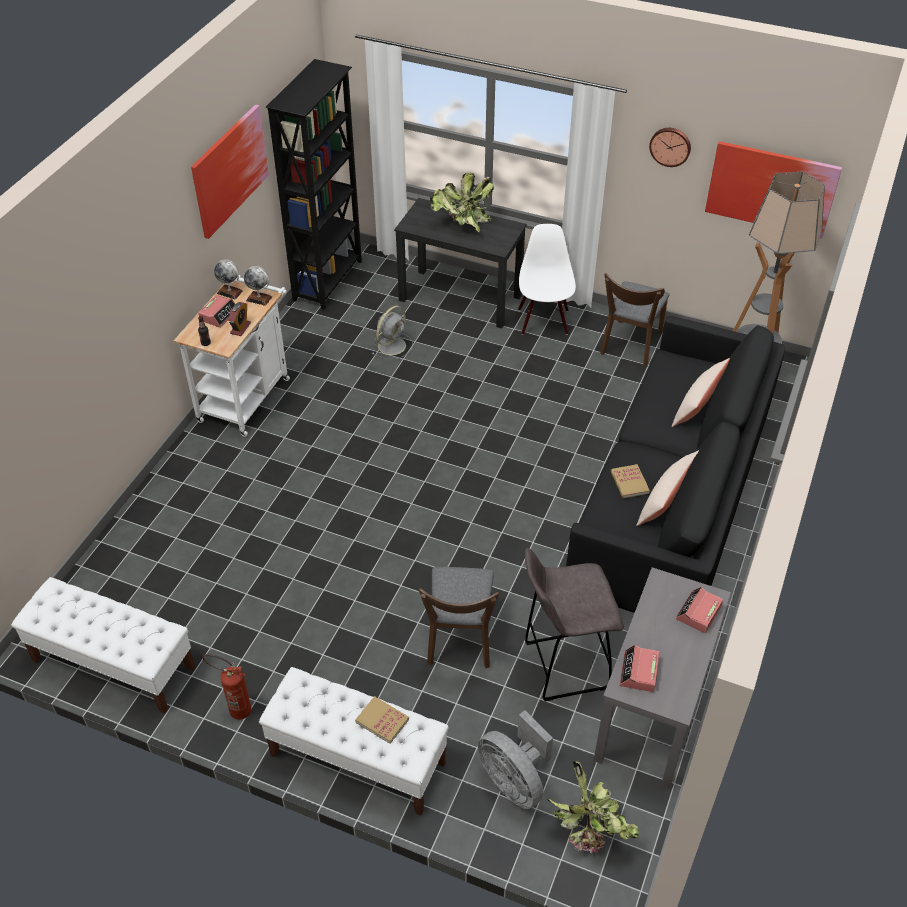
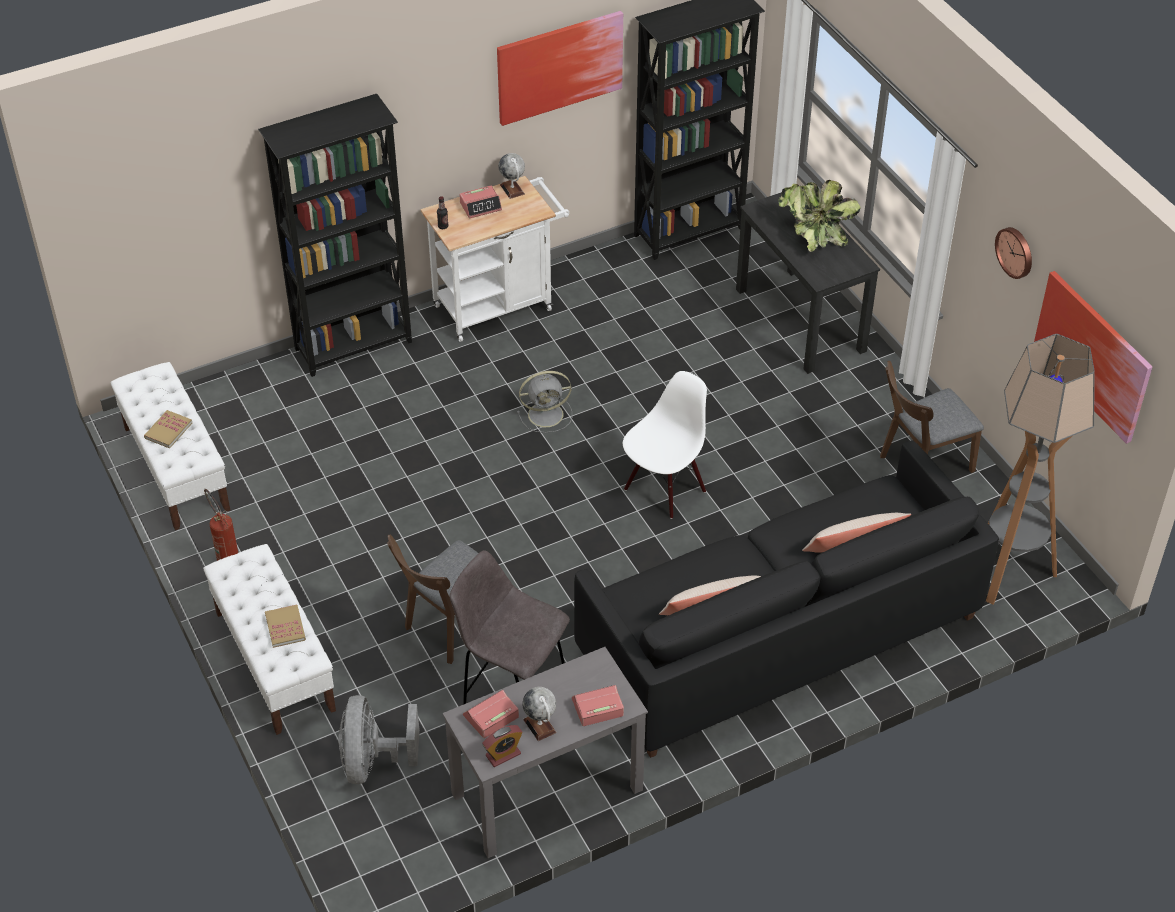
camera: 40 degrees right, 0 degrees up
alarm clock [228,302,251,336] -> alarm clock moved to [482,725,522,767]
globe [244,266,272,306] -> globe moved to [522,687,556,741]
grey fan [372,306,413,360] -> grey fan moved to [517,371,572,433]
white chair [518,224,576,335] -> white chair moved to [623,371,707,519]
potted plant [547,761,639,853] -> none
book [611,464,650,499] -> book moved to [144,410,192,448]
none -> black bookcase [258,94,412,377]

